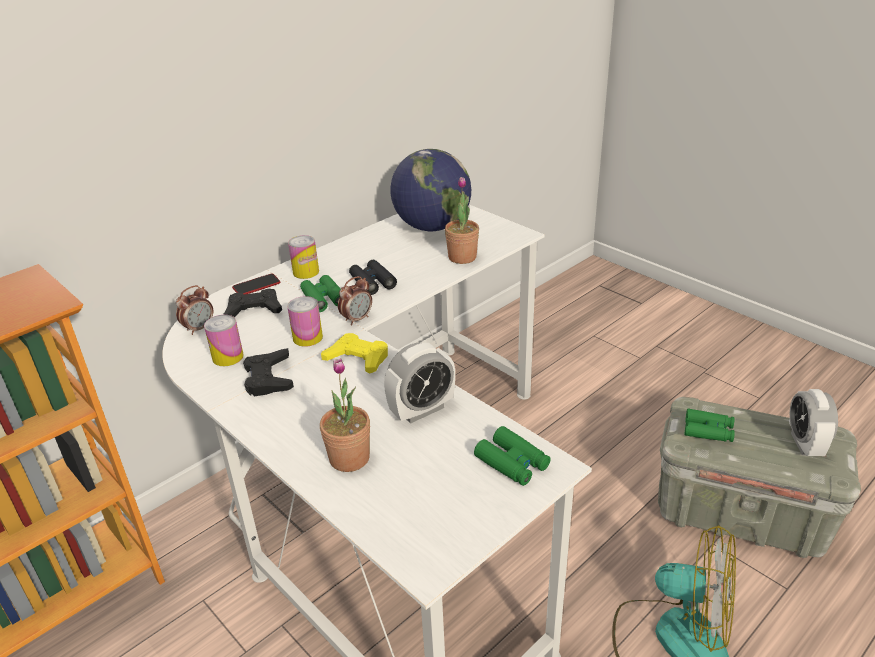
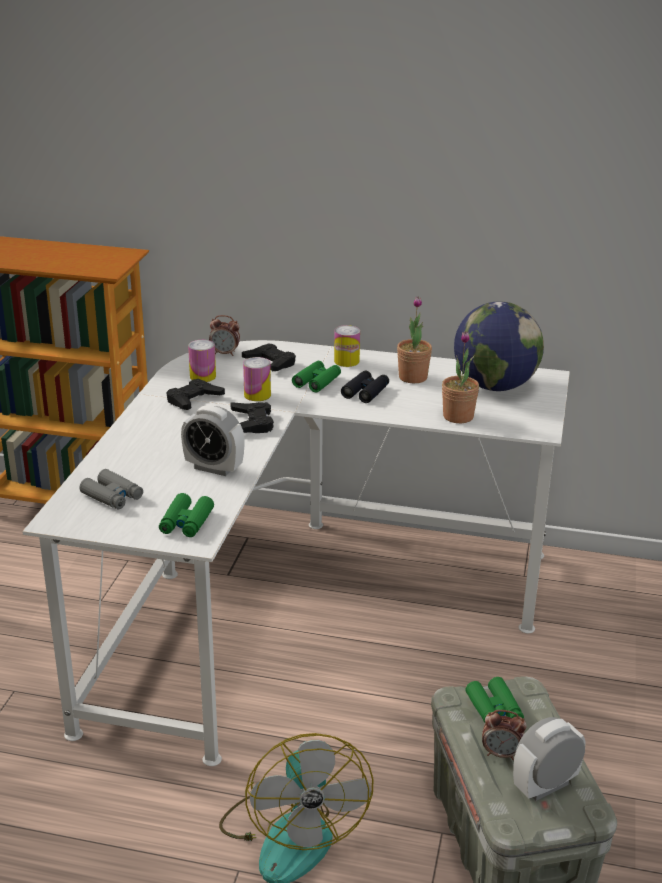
camera: 55 degrees right, 5 degrees down
phone [232,274,280,295] -> none
potted plant [320,358,370,472] -> potted plant moved to [397,297,432,383]
yellow game controller [321,333,388,373] -> black game controller [230,402,274,433]
alarm clock [338,276,372,326] -> alarm clock moved to [482,710,527,760]
none -> grey binoculars [79,469,143,509]

